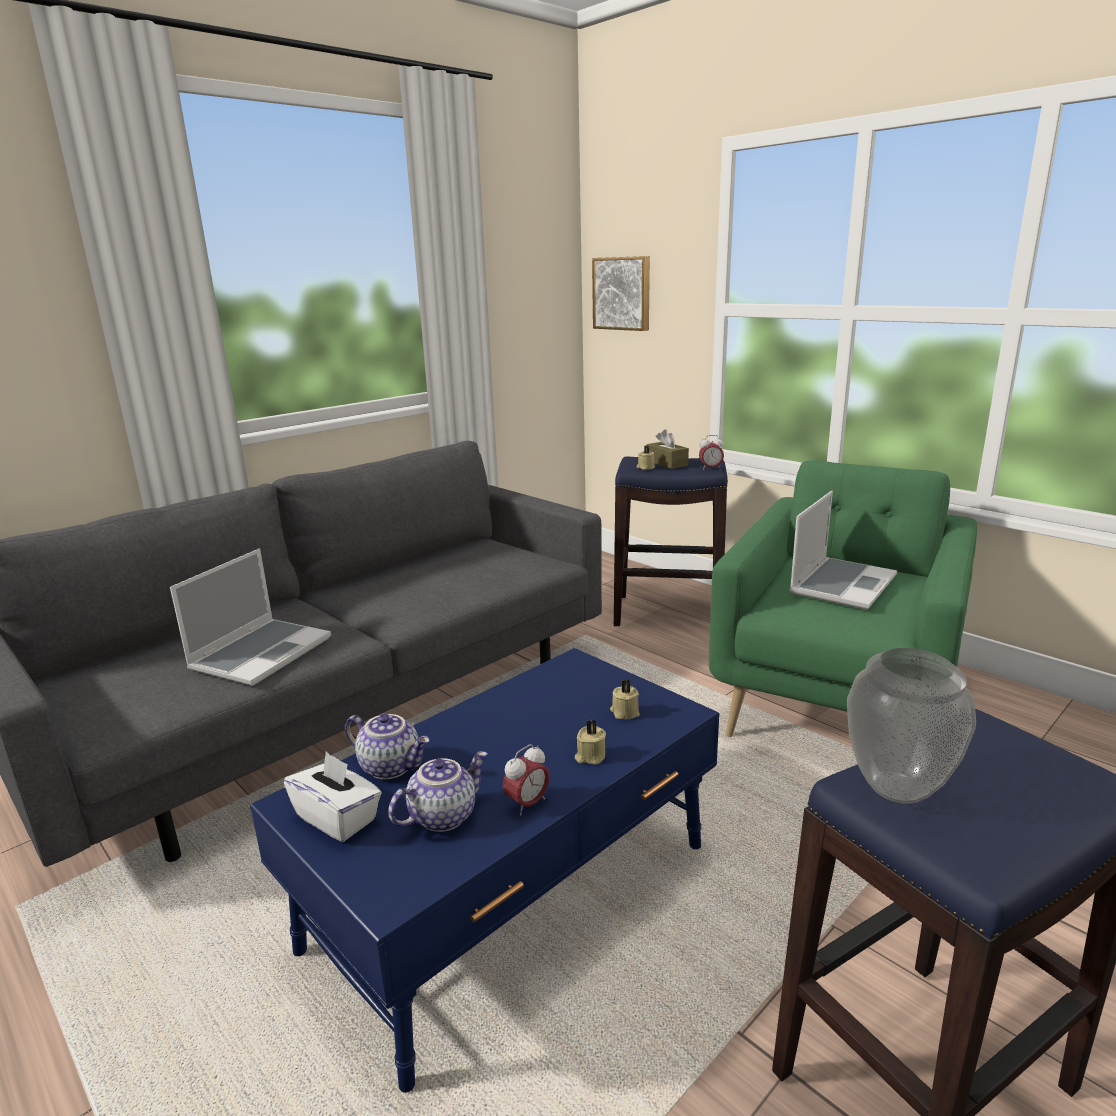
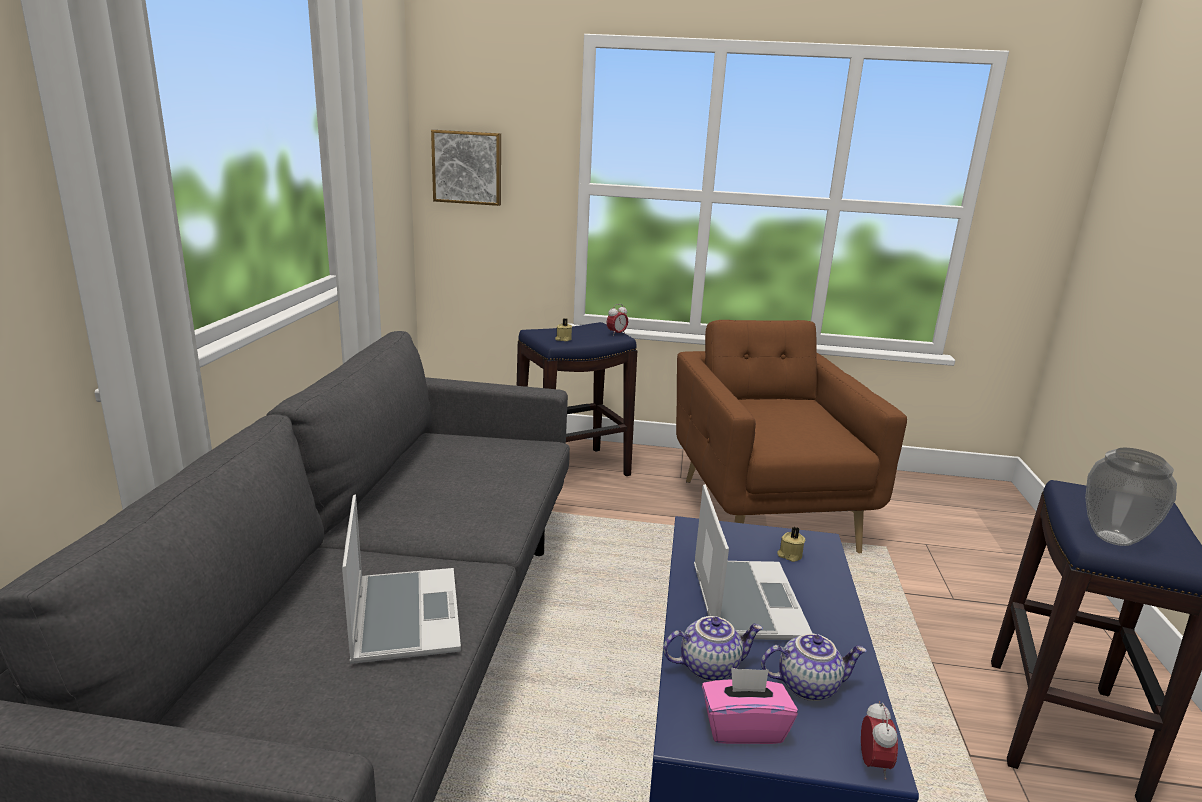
camera: 40 degrees left, 0 degrees up
white tissue box [284,751,382,842] -> pink tissue box [702,667,798,744]
teapot [388,751,488,832] -> teapot turned 75 degrees clockwise [761,633,867,701]
alarm clock [503,744,550,816] -> alarm clock moved to [861,701,898,780]
beige candle [575,720,606,765] -> none
brown tissue box [646,429,689,469] -> none
green armchair [709,460,977,737] -> brown armchair [676,320,907,553]
laptop [790,491,897,610] -> laptop moved to [694,484,812,640]

